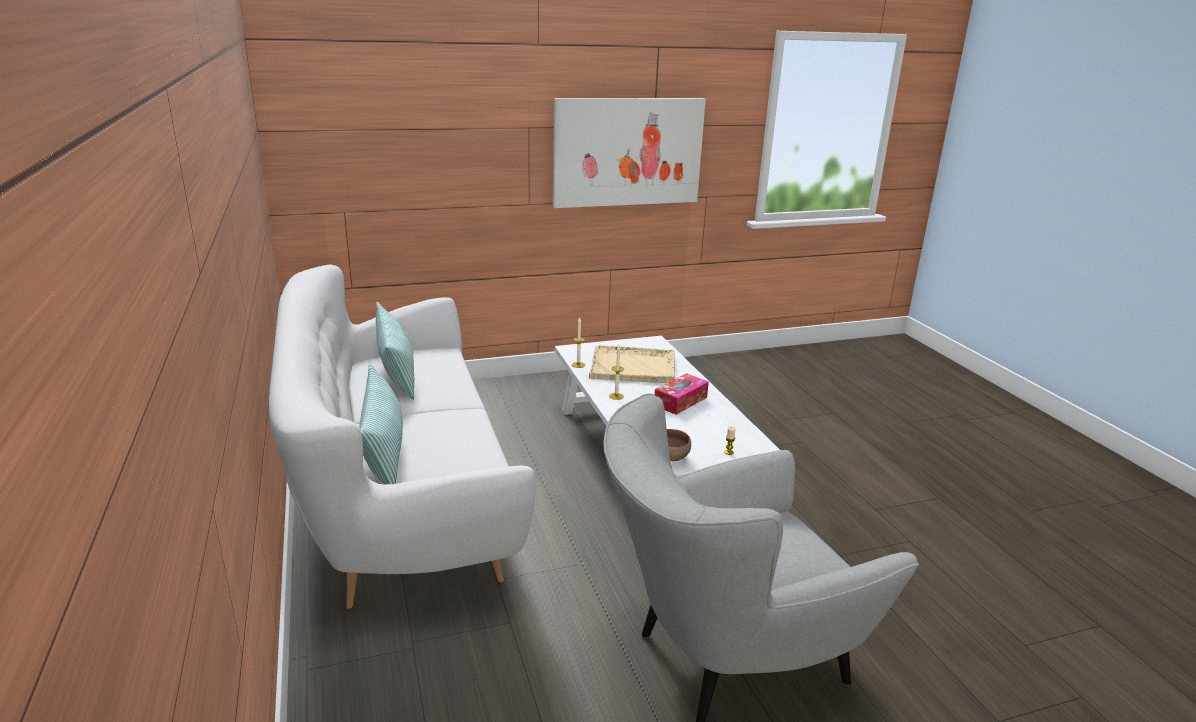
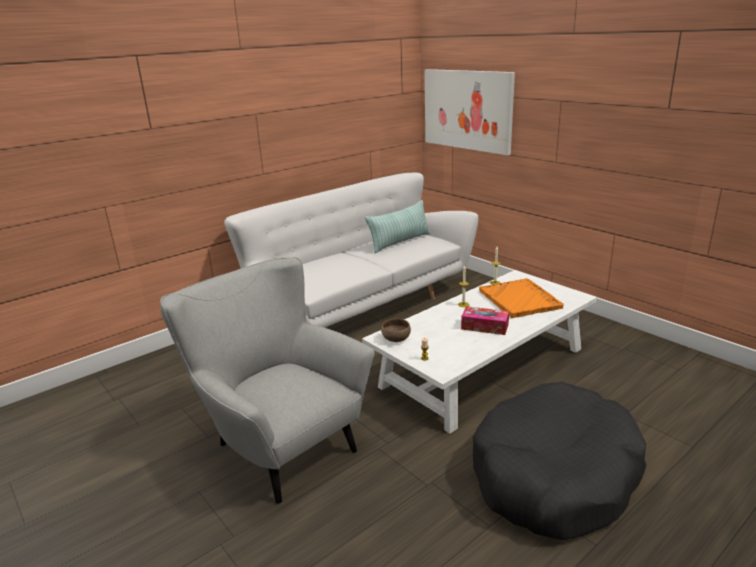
camera: 70 degrees right, 0 degrees up
pillow [359,363,403,484] -> none
picture [553,98,706,208] -> picture moved to [425,69,515,155]
beige tray [589,345,675,383] -> orange tray [479,278,564,318]
none -> black dog bed [473,382,647,540]

